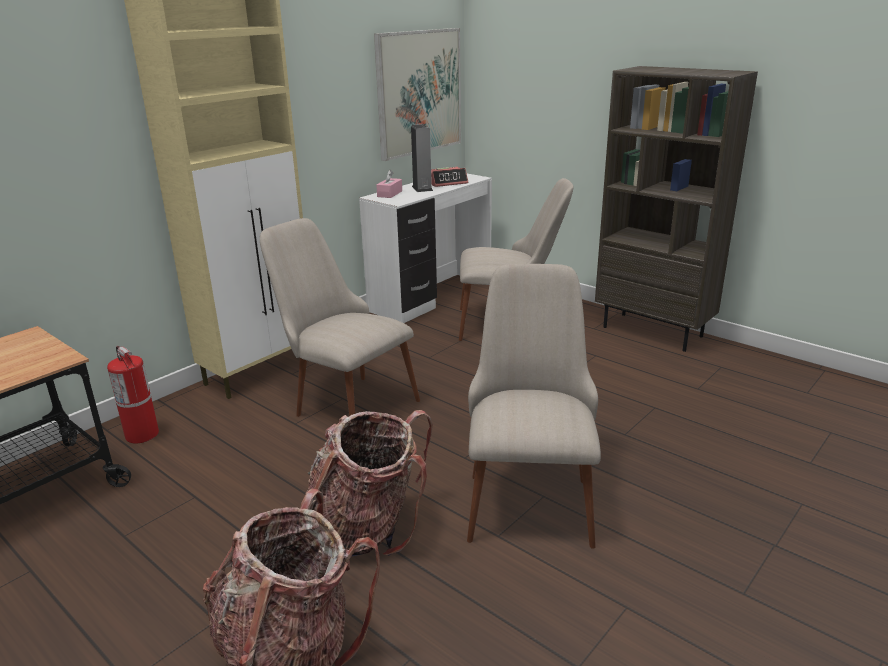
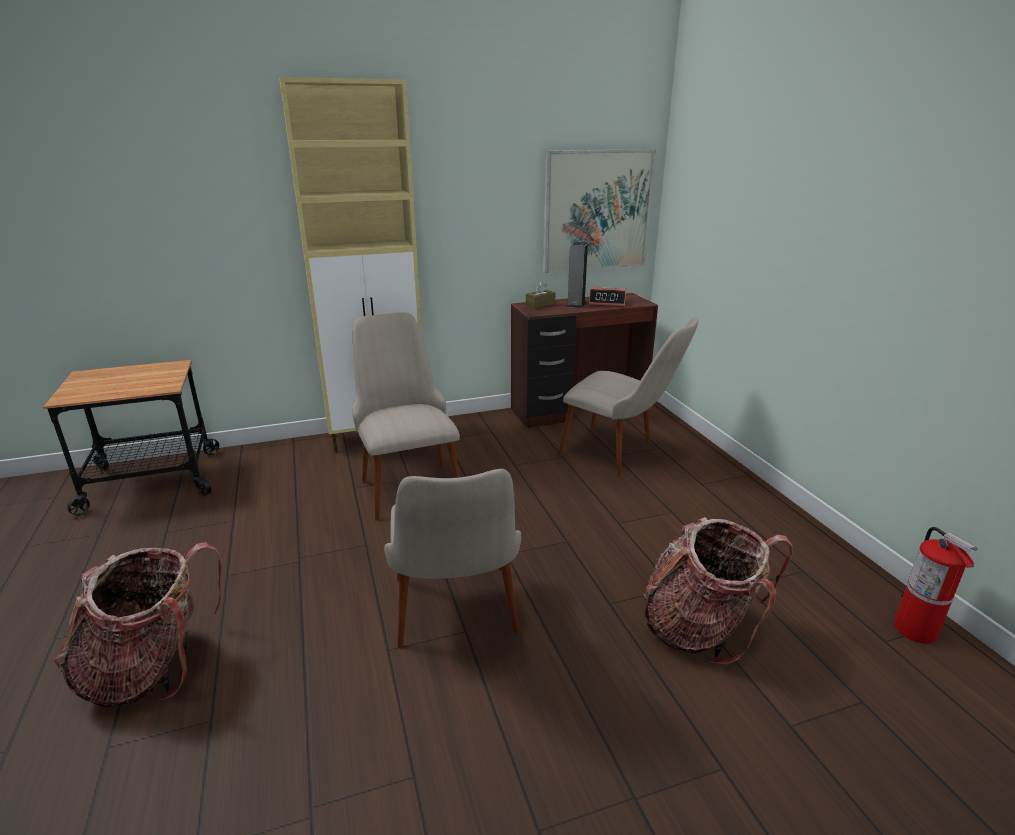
camera: 30 degrees right, 0 degrees up
fire extinguisher [107,346,159,443] -> fire extinguisher moved to [894,527,978,644]
backpack [306,410,433,557] -> backpack moved to [644,517,793,665]
white desk [359,174,492,323] -> brown desk [511,293,658,428]
pink tissue box [376,170,402,198] -> brown tissue box [526,282,556,308]
beige chair [467,264,601,549] -> beige chair turned 135 degrees clockwise [384,469,521,648]
brown bookcase [595,66,758,352] -> none

